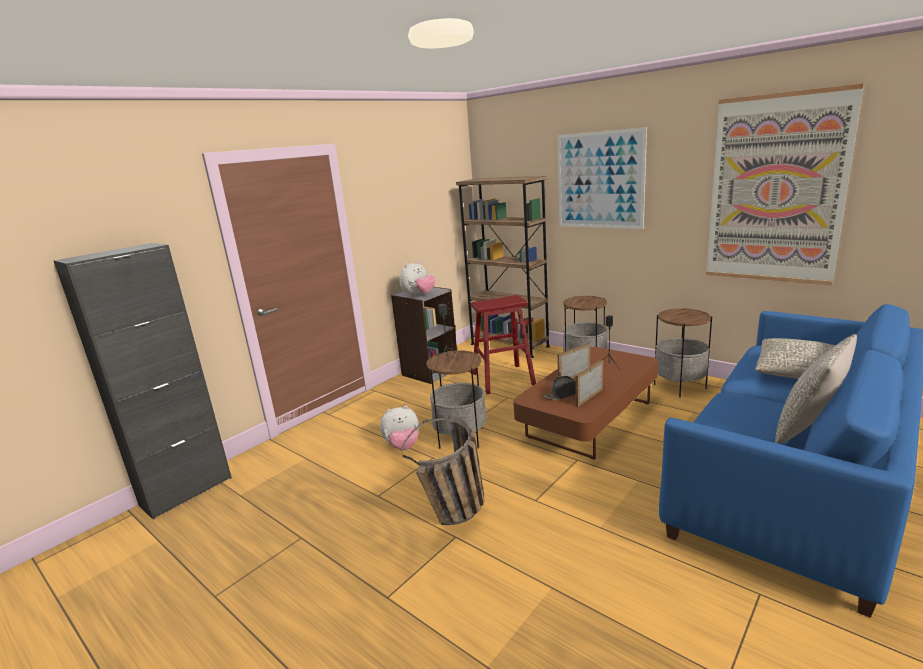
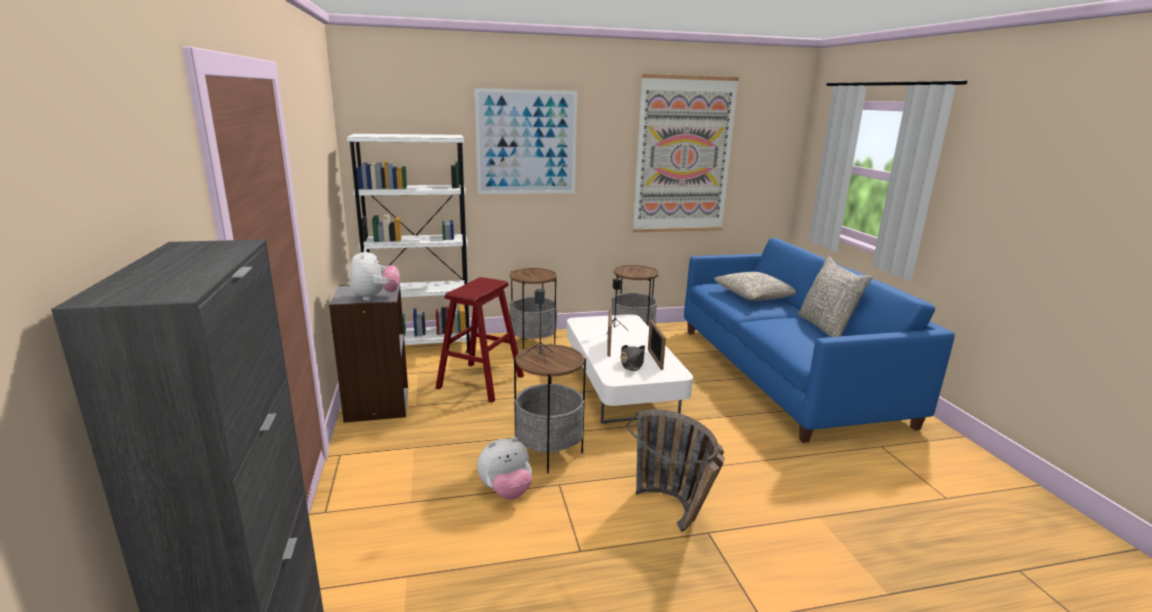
camera: 55 degrees left, 0 degrees up
plush toy [380,406,419,450] -> plush toy turned 45 degrees clockwise [477,437,532,500]
brown bookcase [456,176,550,358] -> white bookcase [347,134,471,353]
brown coffee table [513,347,658,460] -> white coffee table [567,314,693,424]

